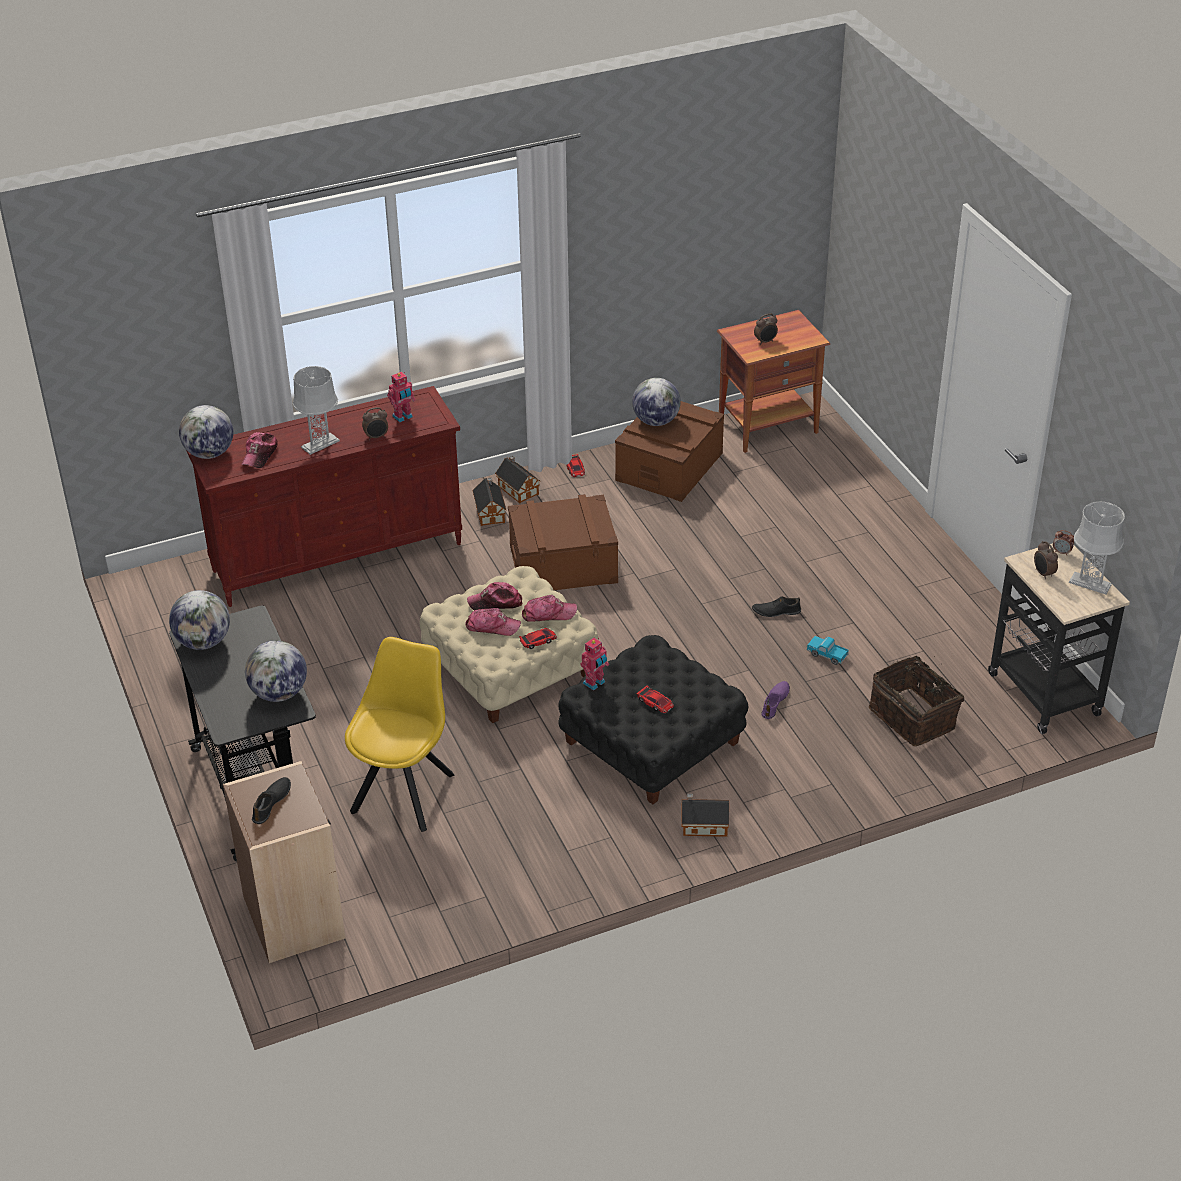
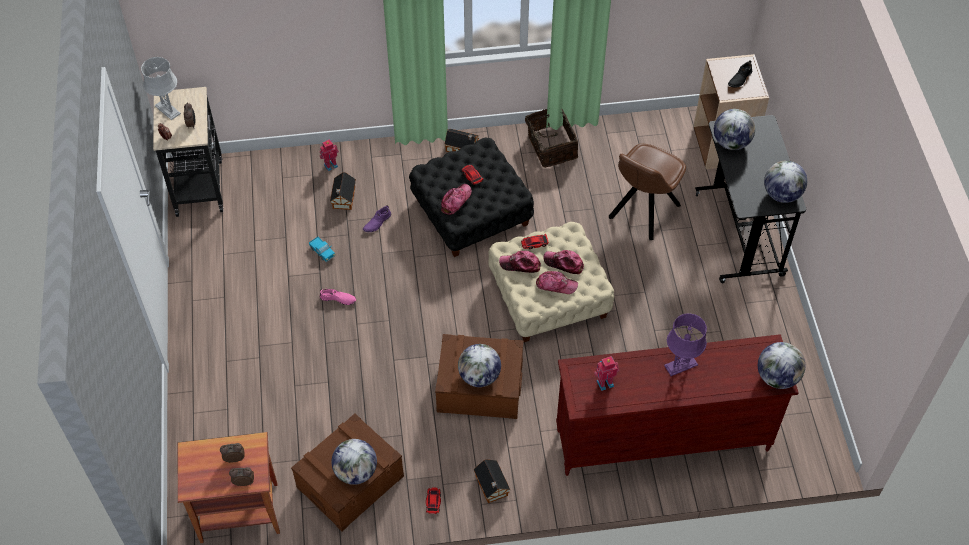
camera: 165 degrees left, 15 degrees up
cap [241,432,278,468] -> cap moved to [441,184,472,215]
grey table lamp [293,366,340,455] -> purple table lamp [664,313,707,376]
yellow chair [345,637,454,832] -> brown chair [609,144,686,240]
alarm clock [362,407,388,440] -> alarm clock moved to [229,467,254,486]
toy house [472,478,507,526] -> toy house moved to [330,172,356,210]
toy robot [580,638,609,691] -> toy robot moved to [320,139,339,171]
black shoe [752,596,801,617] -> pink shoe [320,289,356,305]
basket [869,655,964,746] -> basket moved to [525,109,578,168]
none -> globe [458,344,501,387]

